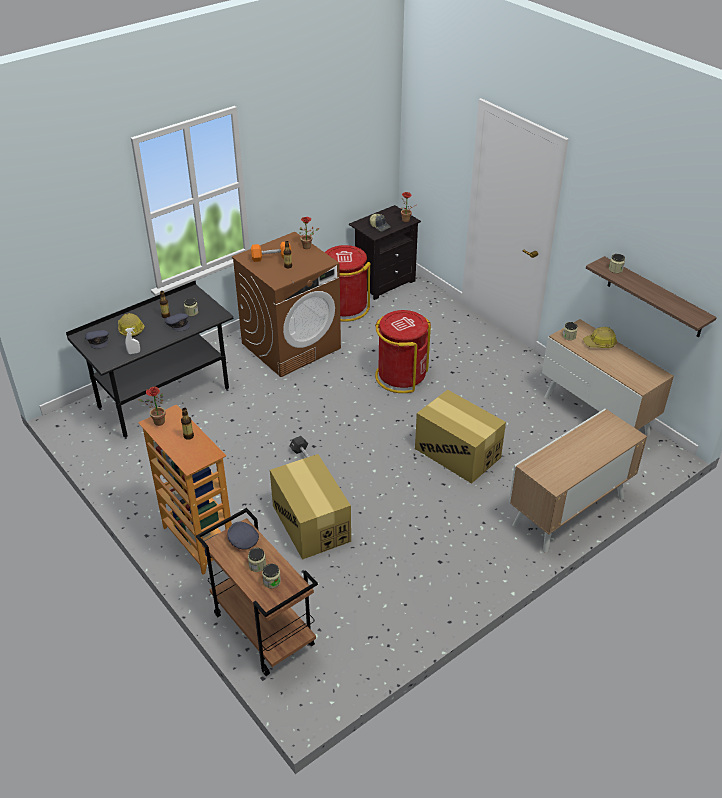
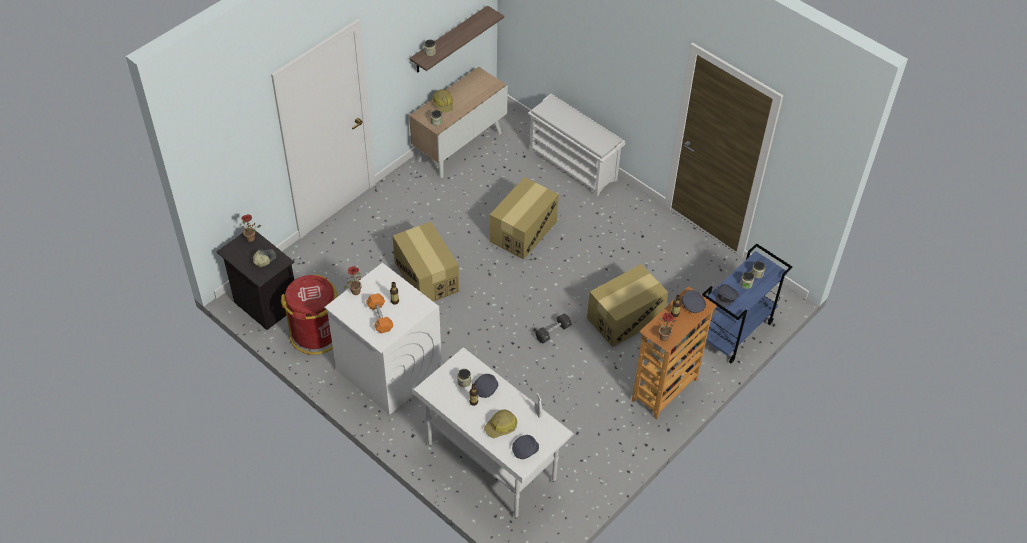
camera: 100 degrees left, 10 degrees up
black desk [66,281,233,439] -> white desk [412,347,574,518]
brown cart [196,508,318,676] -> blue cart [702,243,792,363]
brown washing machine [232,232,341,377] -> white washing machine [325,263,442,415]
red trash can [375,310,431,393] -> cardboard box [393,222,459,302]
cabinet [509,409,647,553] -> white shoe rack [528,94,625,196]
none -> grey cap [681,290,706,313]

